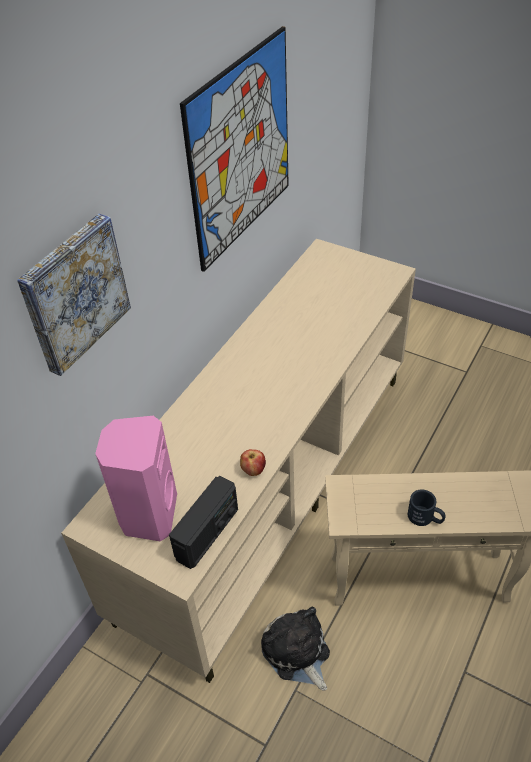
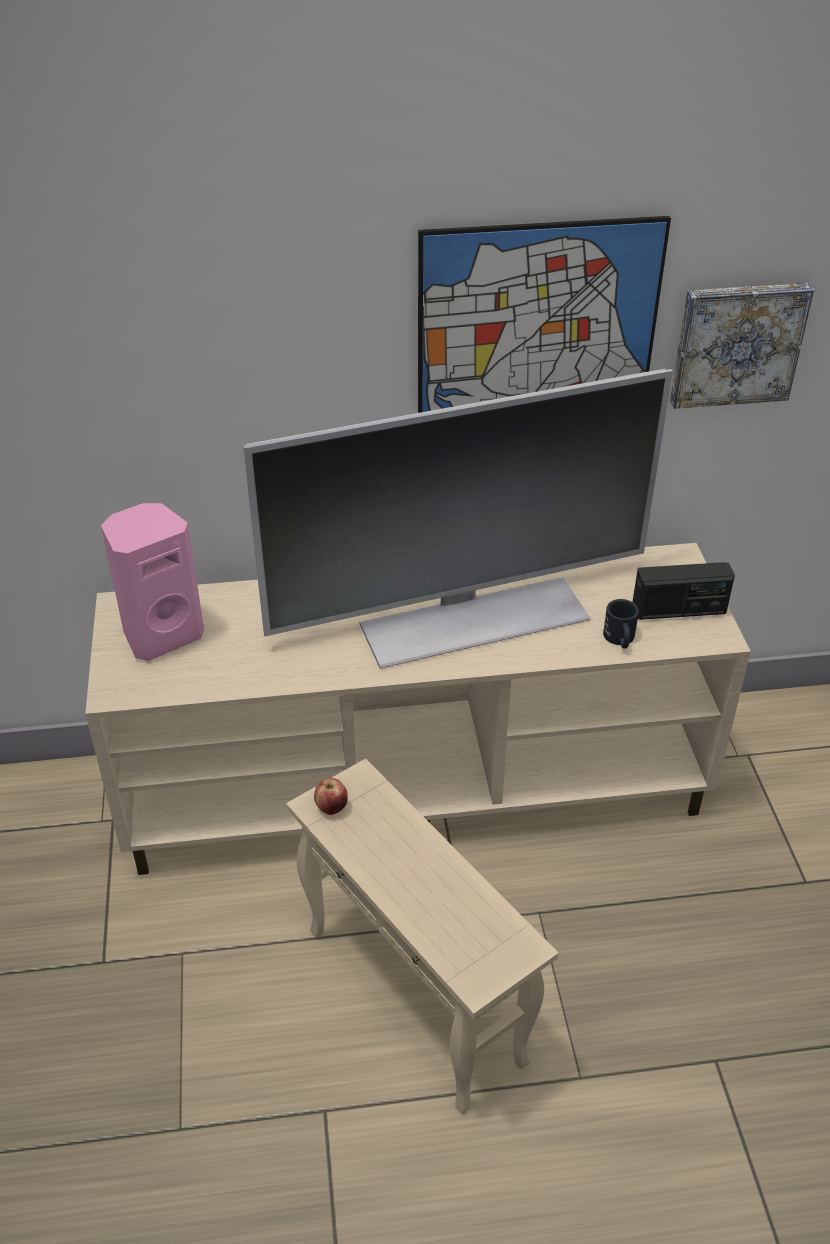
camera: 50 degrees right, 5 degrees down
picture [17,214,131,376] -> picture moved to [670,283,814,409]
radio [169,476,238,569] -> radio moved to [633,562,735,620]
apple [240,449,266,476] -> apple moved to [314,778,348,815]
plush toy [261,607,330,691] -> none
black mug [408,489,446,526] -> black mug moved to [603,599,639,649]
none -> television [243,369,673,668]

